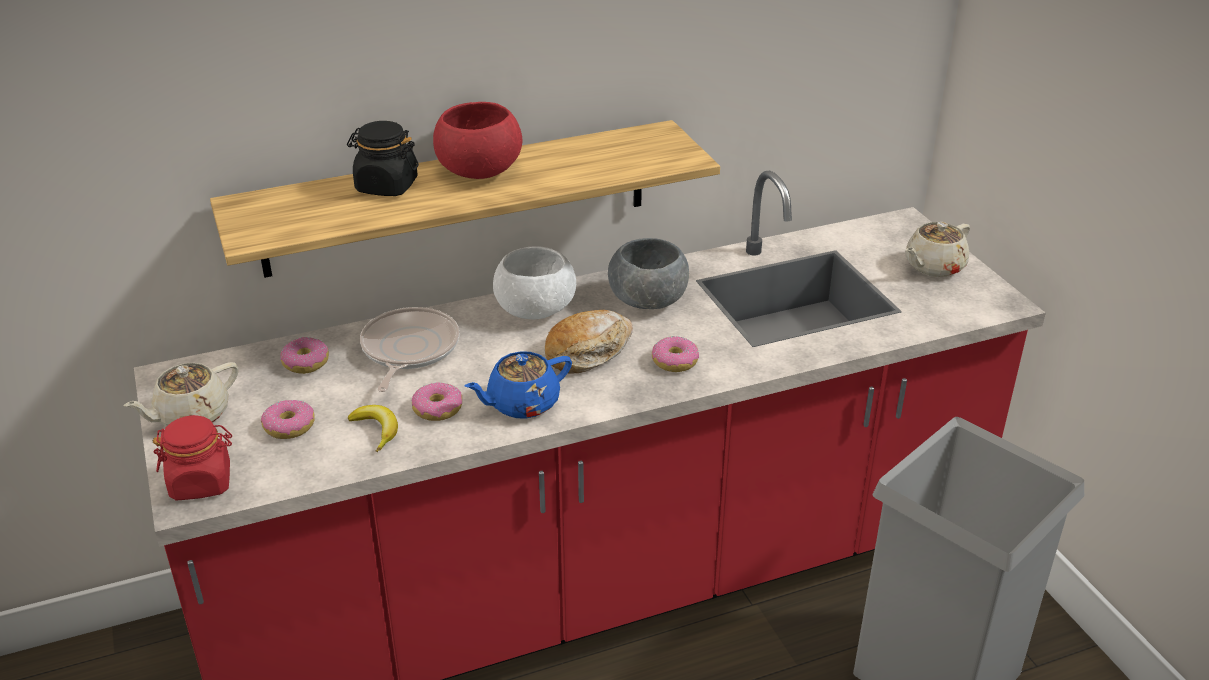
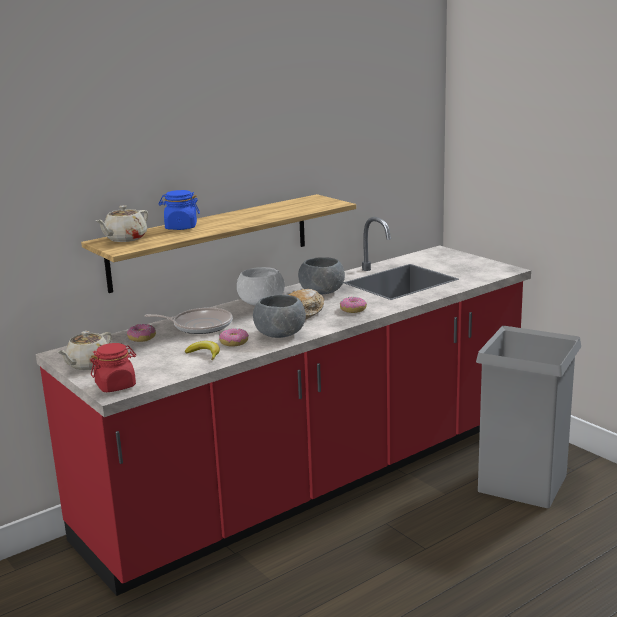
camera: 15 degrees left, 15 degrees down
donut [261,400,315,439] -> none
black jar [347,121,419,196] -> blue jar [159,190,200,230]
frying pan [360,307,459,392] -> frying pan turned 105 degrees clockwise [145,308,232,334]
red bowl [433,102,522,179] -> none
blue teapot [464,351,572,419] -> grey bowl [253,295,306,338]
beige teapot [905,222,970,277] -> beige teapot moved to [96,205,148,242]

